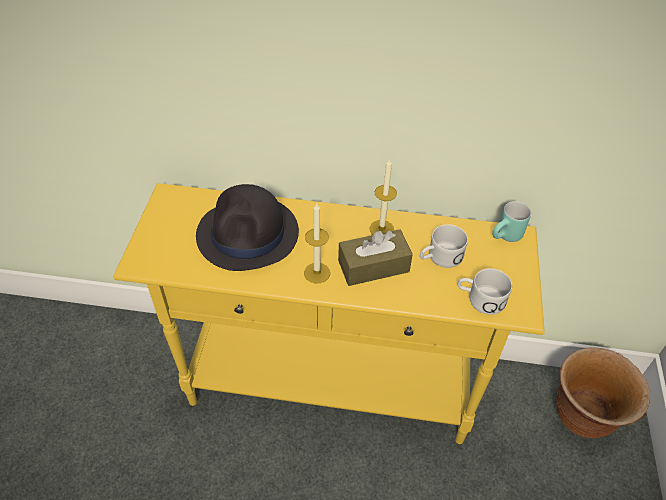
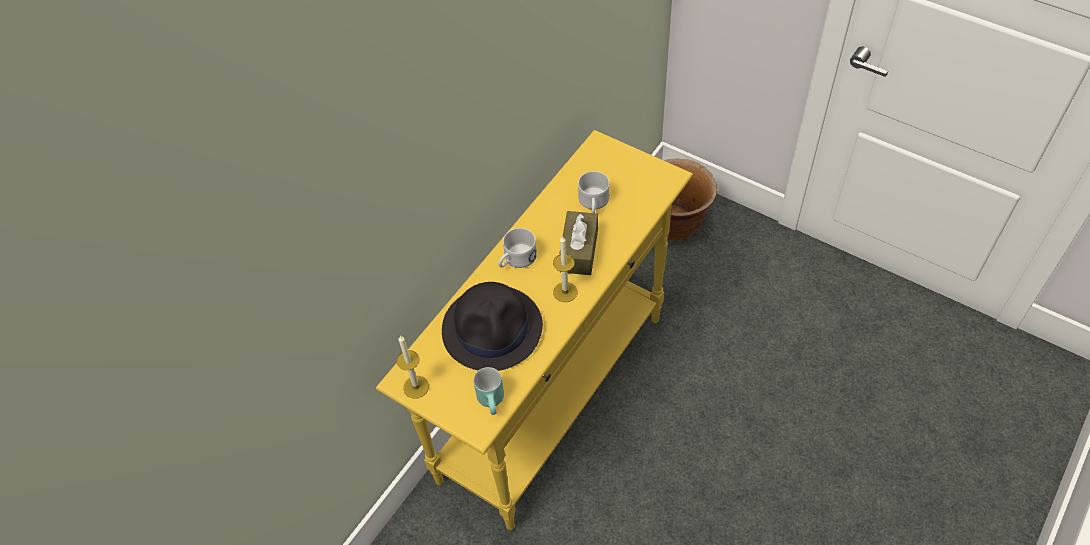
camera: 60 degrees left, 5 degrees up
candle [369,158,397,235] -> candle moved to [396,336,429,399]
white mug [458,268,512,315] -> white mug moved to [498,228,537,268]
turquoise mug [492,201,531,242] -> turquoise mug moved to [474,367,504,415]

